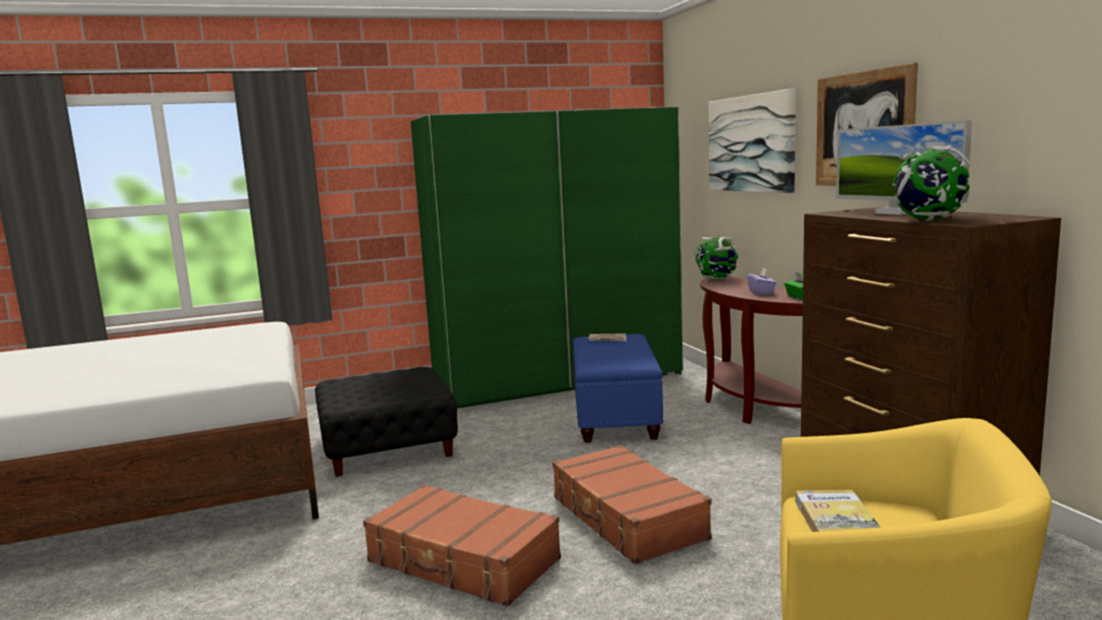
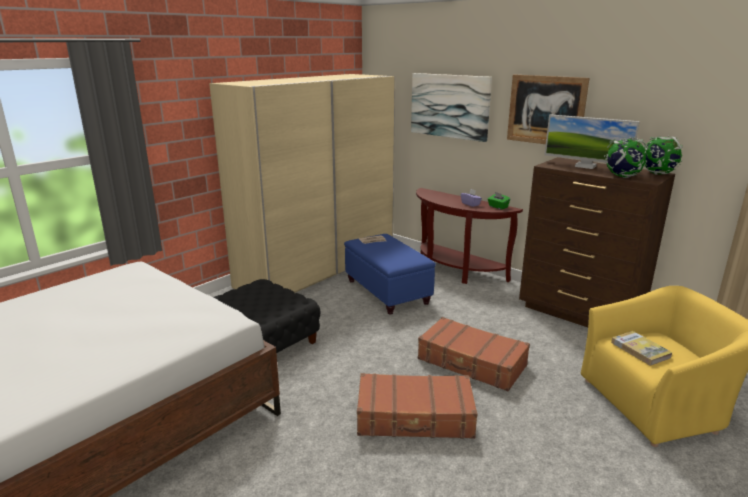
camera: 30 degrees left, 10 degrees up
green wardrobe [411,107,683,408] -> beige wardrobe [209,74,395,293]
globe [695,236,738,280] -> globe moved to [645,136,683,175]

